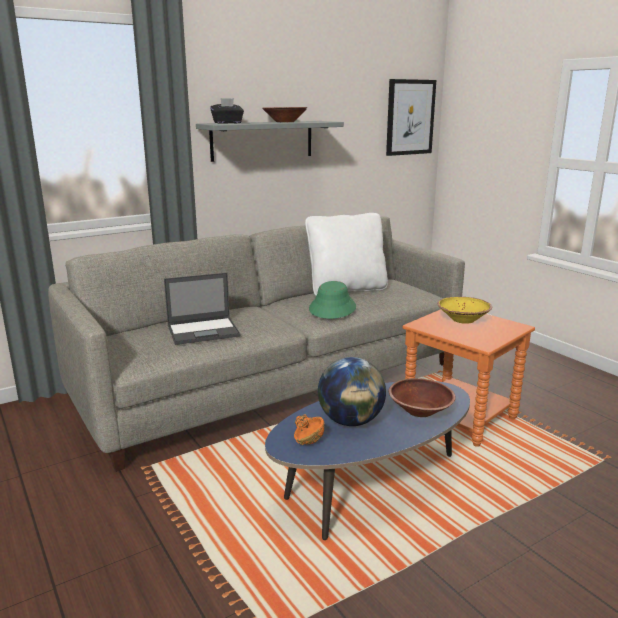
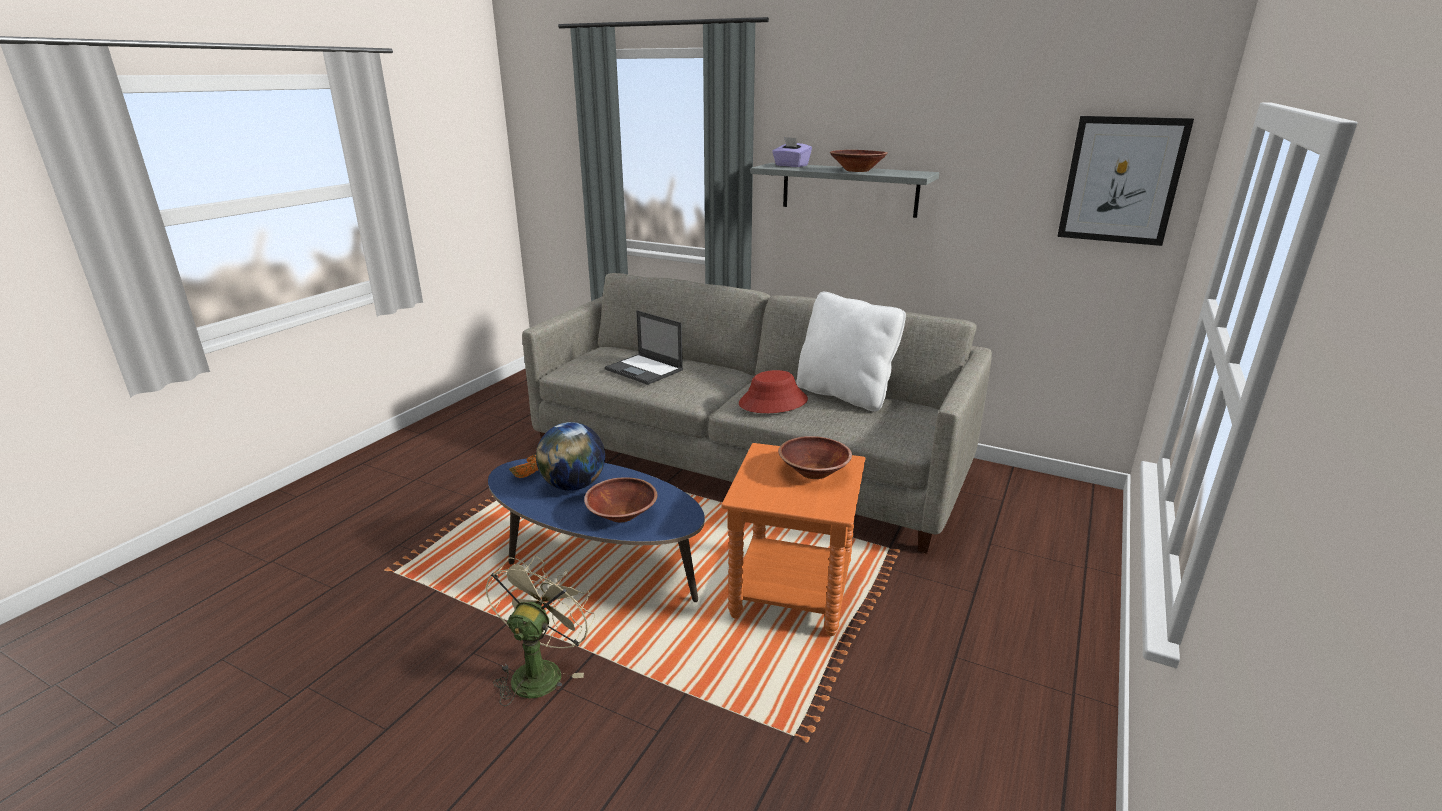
camera: 60 degrees right, 5 degrees up
black tissue box [210,98,244,124] -> purple tissue box [772,137,812,167]
green hat [309,281,356,319] -> red hat [739,370,808,413]
yellow bowl [437,297,492,324] -> brown bowl [778,436,852,479]
none -> beige fan [485,556,595,706]

